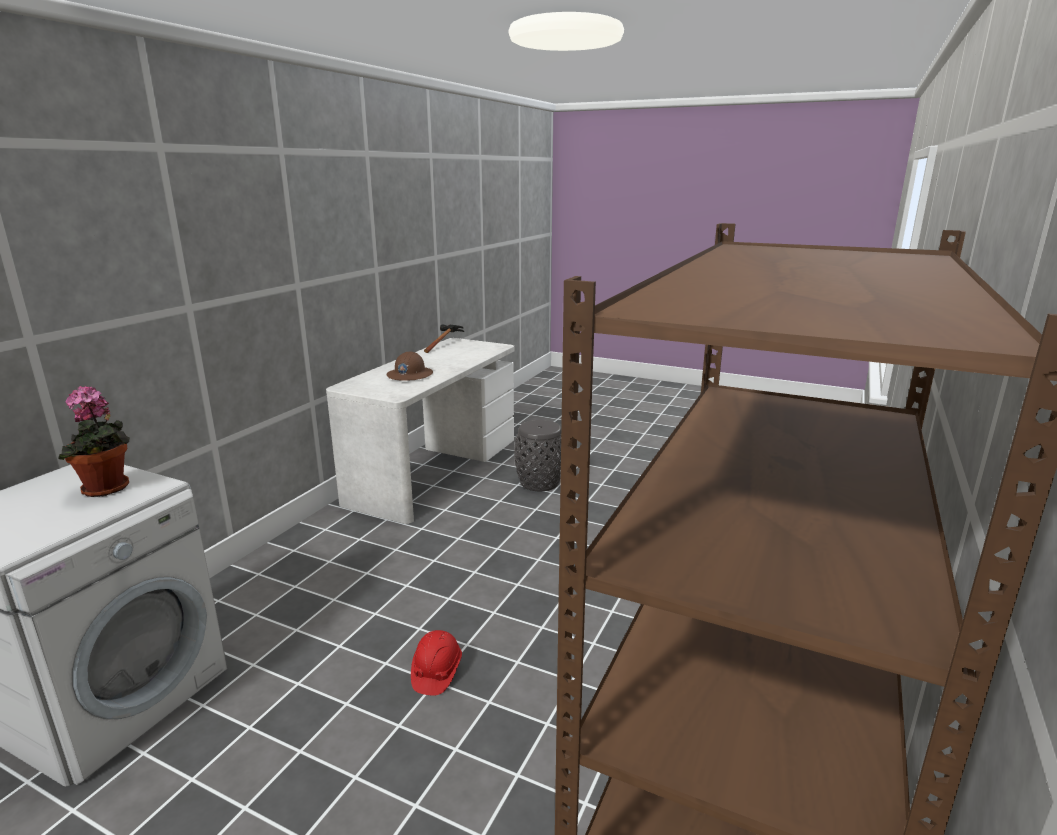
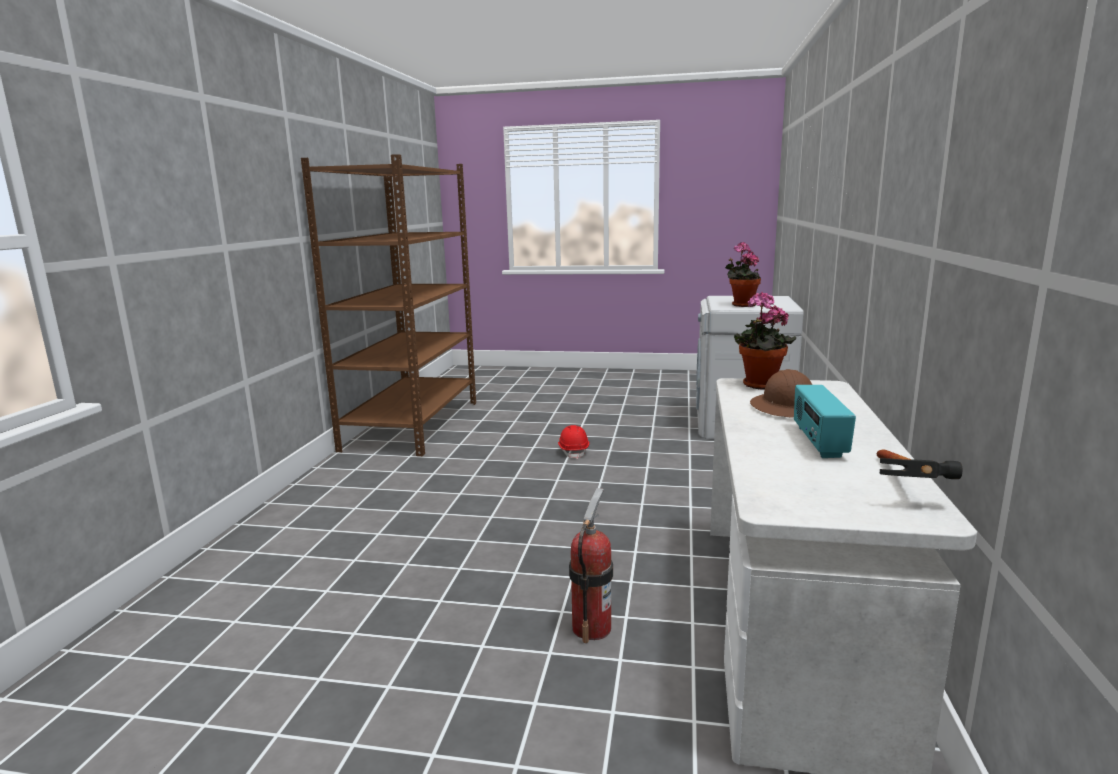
camera: 165 degrees right, 5 degrees down
grey stool [514,420,561,491] -> fire extinguisher [569,488,613,643]
none -> potted plant [734,292,796,390]
none -> radio [794,385,856,458]

